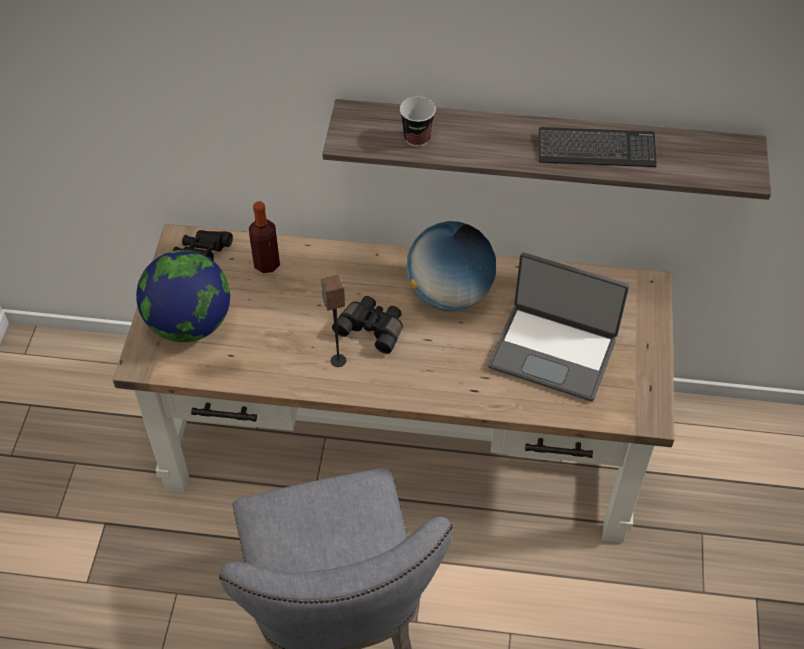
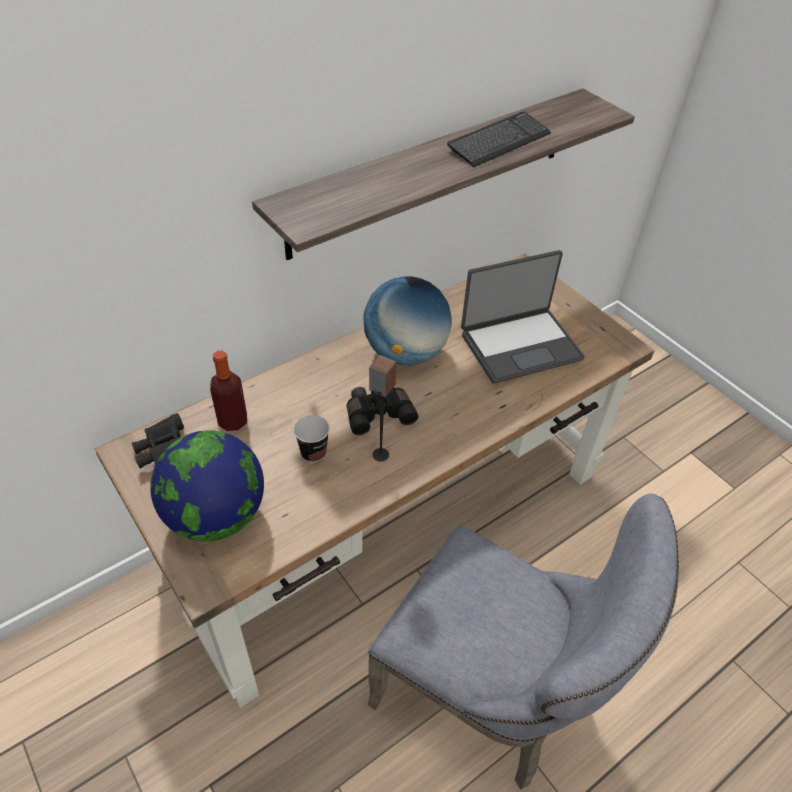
camera: 45 degrees left, 5 degrees down
cup [400,97,436,147] -> cup moved to [294,415,330,463]

